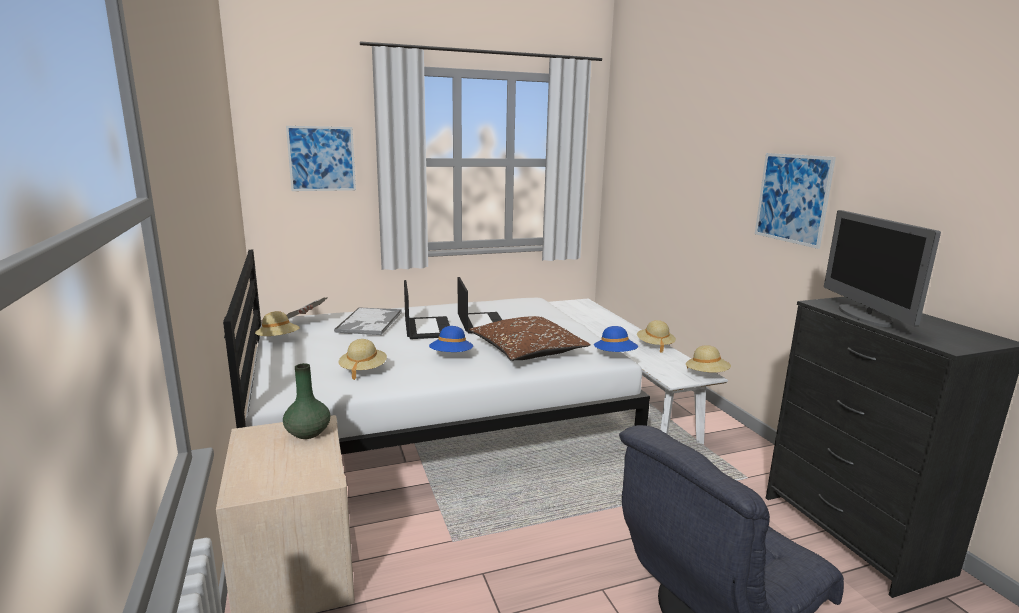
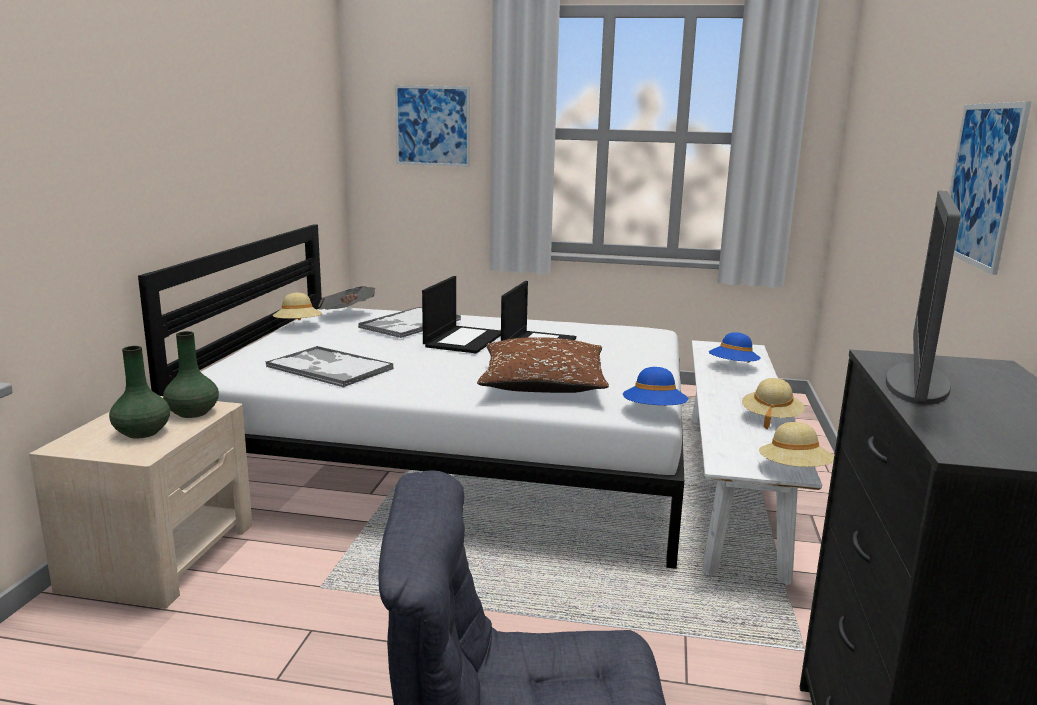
camera: 30 degrees right, 0 degrees up
beige hat [339,339,387,380] -> tray [265,346,394,388]
blue hat [429,326,473,352] -> blue hat moved to [709,332,761,363]
none -> green vase [109,346,170,438]

